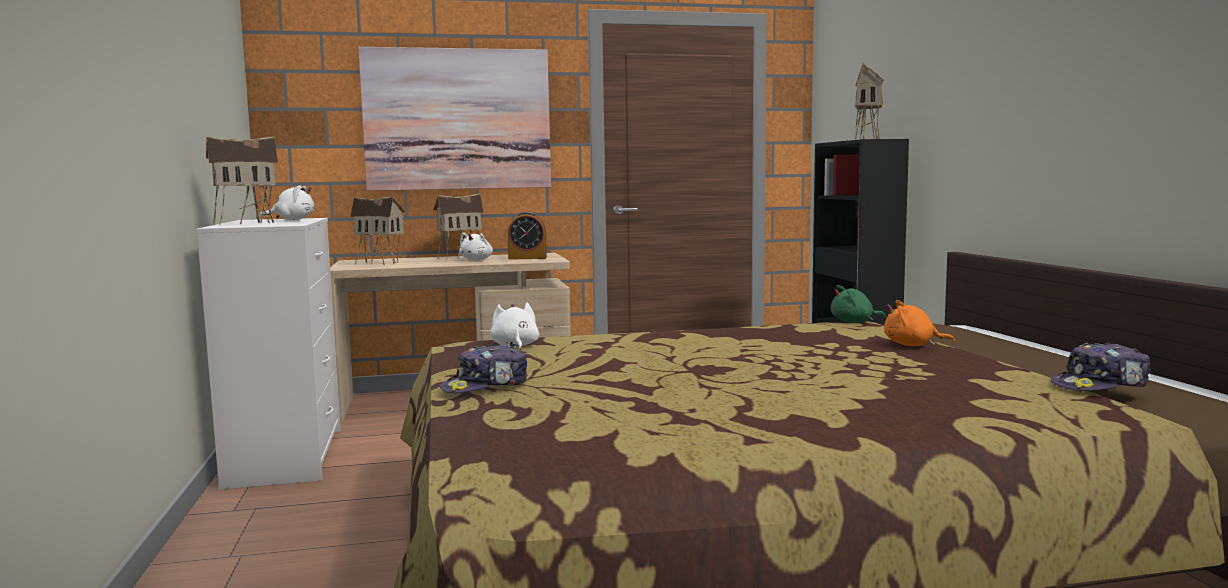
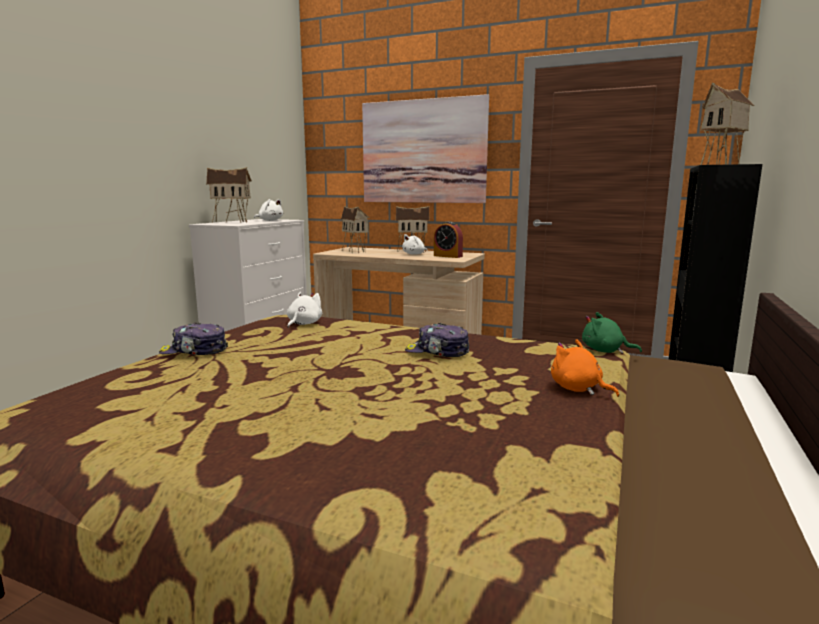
camera: 35 degrees right, 5 degrees up
cap [1051,343,1150,391] -> cap moved to [405,323,469,357]

